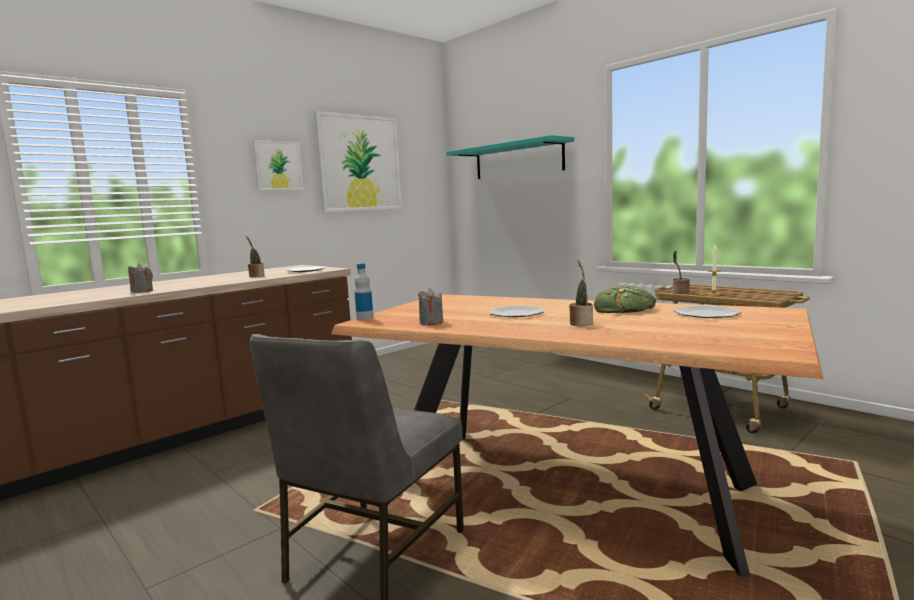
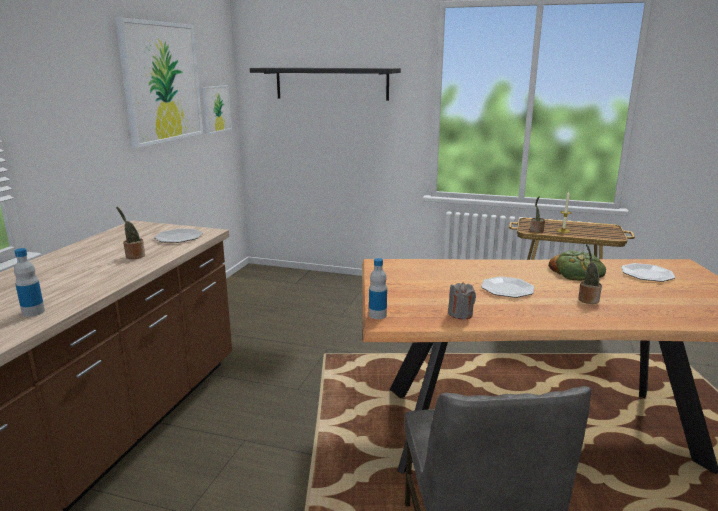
camera: 30 degrees left, 10 degrees up
grey candle [128,263,153,292] -> bottle [14,248,45,317]
picture [253,140,303,190] -> picture moved to [203,85,232,134]
turquoise shelf [446,135,574,179] -> black shelf [250,68,401,101]

